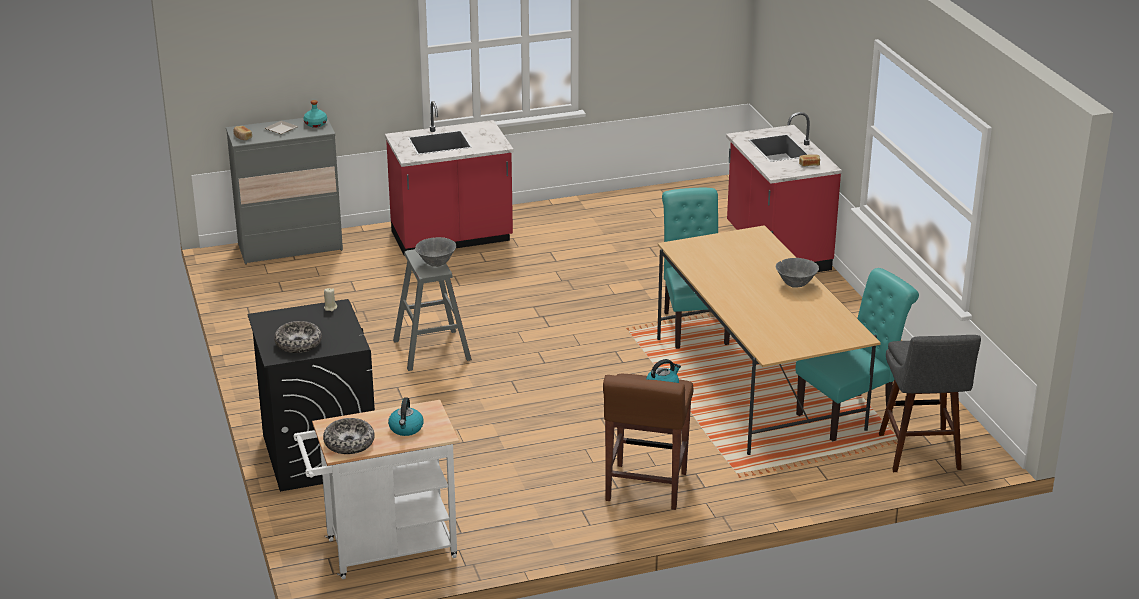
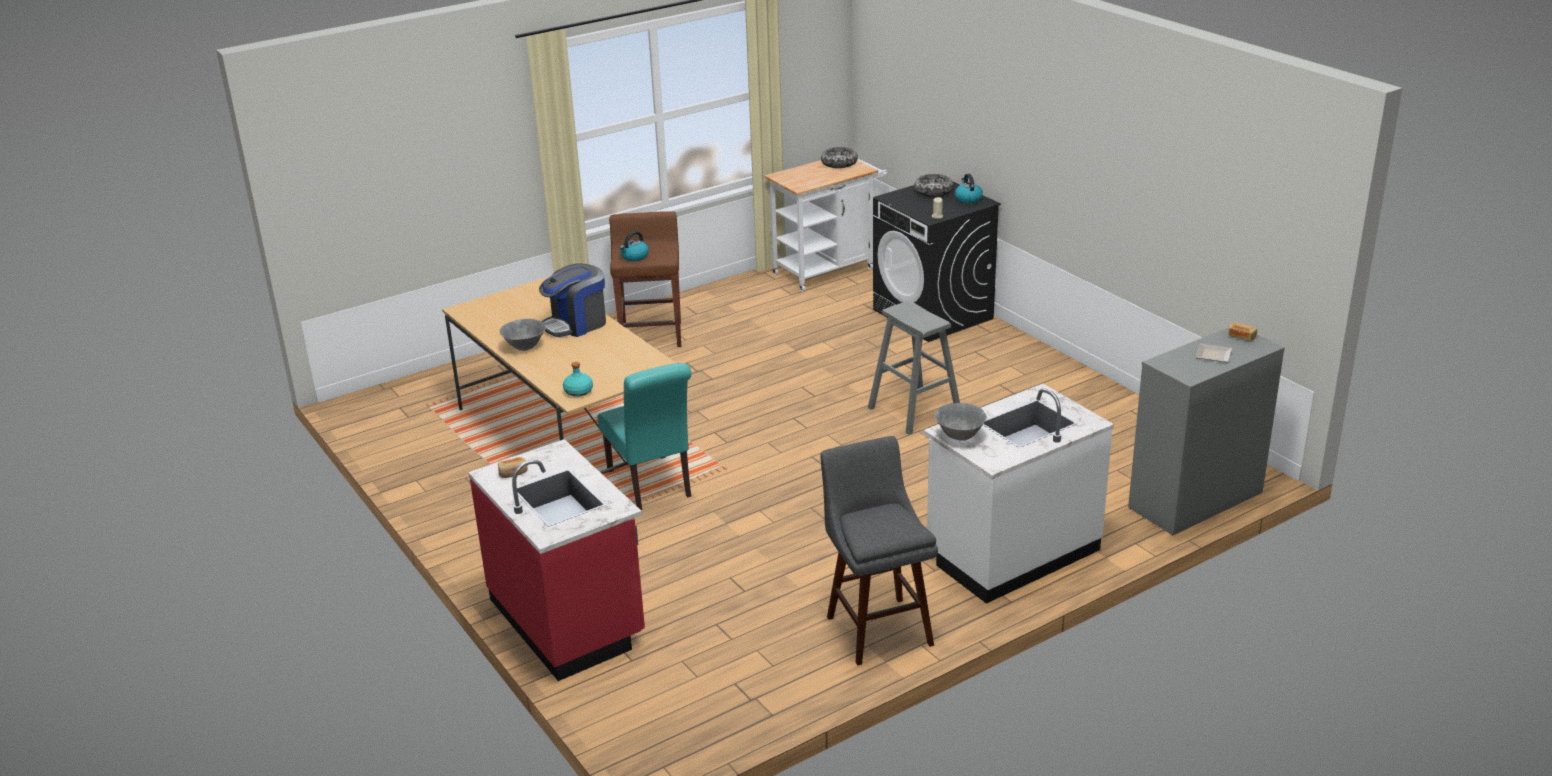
camera: 165 degrees right, 0 degrees up
turquoise bottle [304,100,327,127] -> turquoise bottle moved to [563,362,593,397]
red counter [385,101,514,256] -> white counter [924,384,1114,604]
kettle [388,398,424,436] -> kettle moved to [955,174,983,204]
grey bowl [415,237,456,267] -> grey bowl moved to [935,403,987,441]
turquoise chair [796,268,919,441] -> none
grey stool [879,335,981,472] -> grey stool moved to [820,436,938,666]
none -> coffee machine [539,263,606,337]

